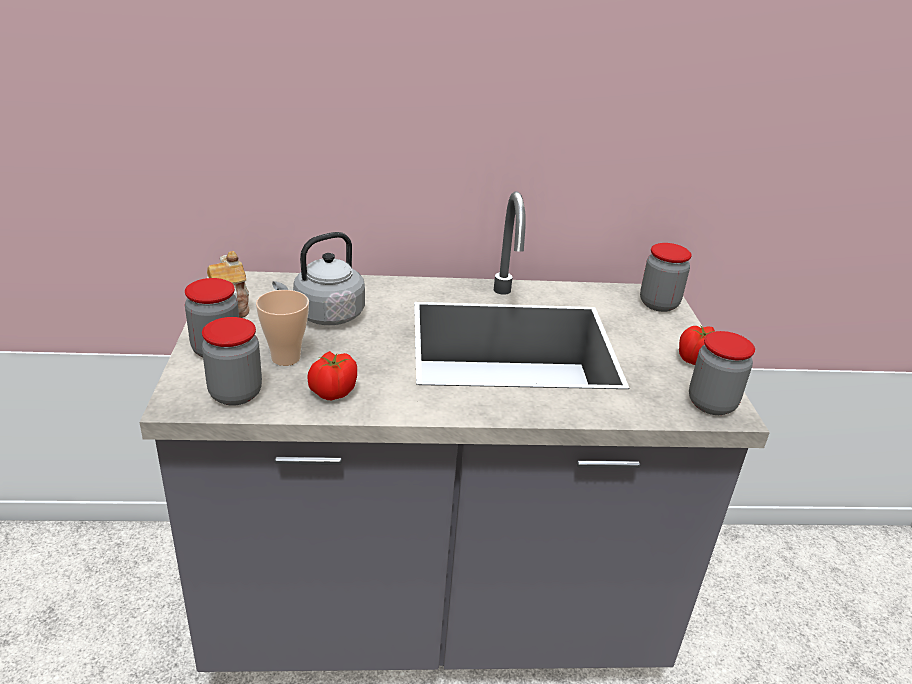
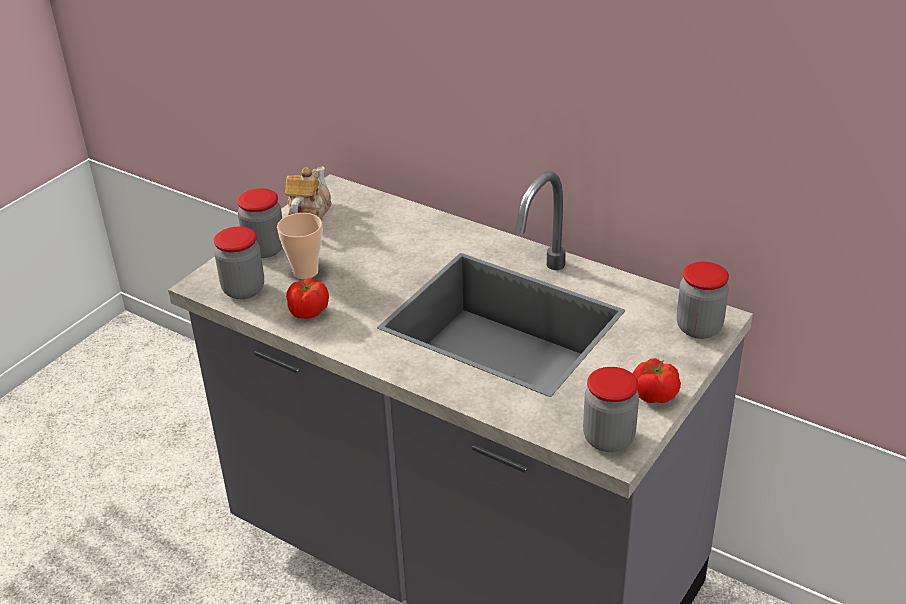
camera: 40 degrees right, 5 degrees up
grey kettle [272,232,365,325] -> none

